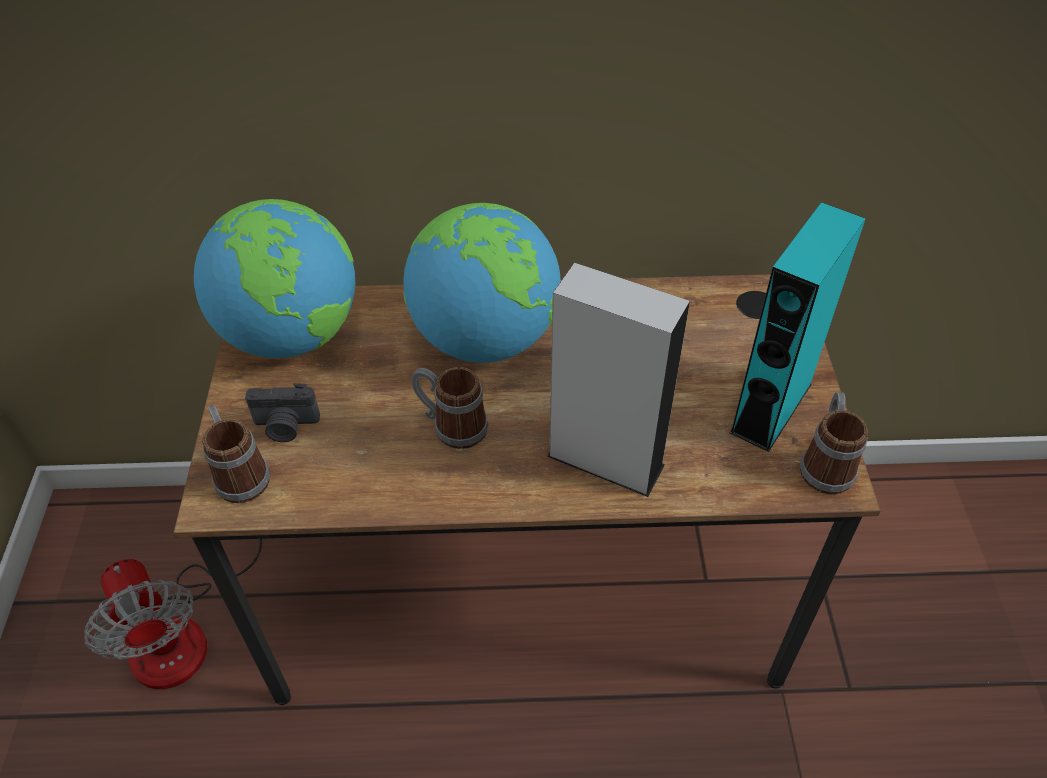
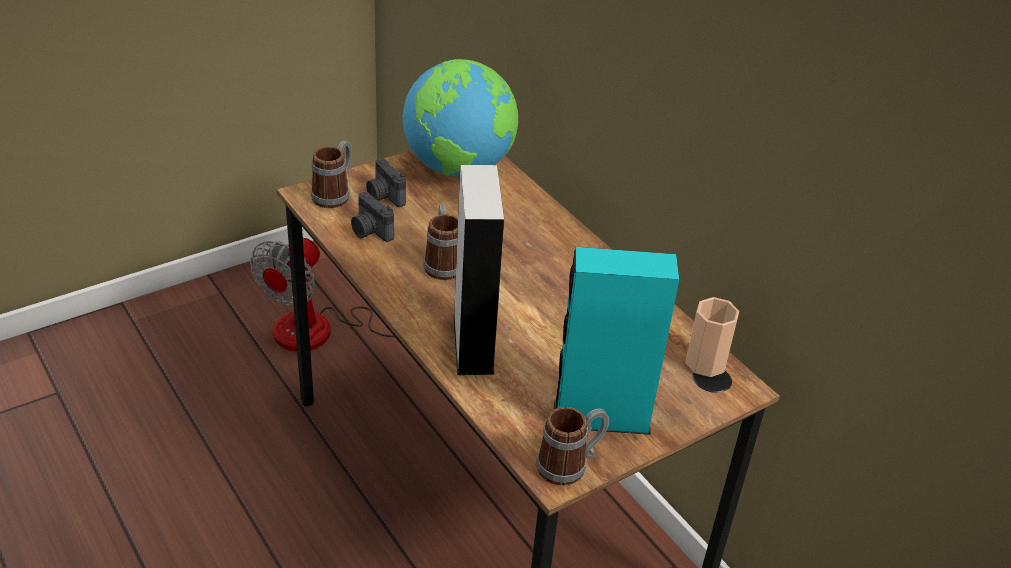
camera: 55 degrees right, 10 degrees down
globe [403,203,561,363] -> none
none -> camera [351,192,394,242]
none -> cup [685,297,739,377]

